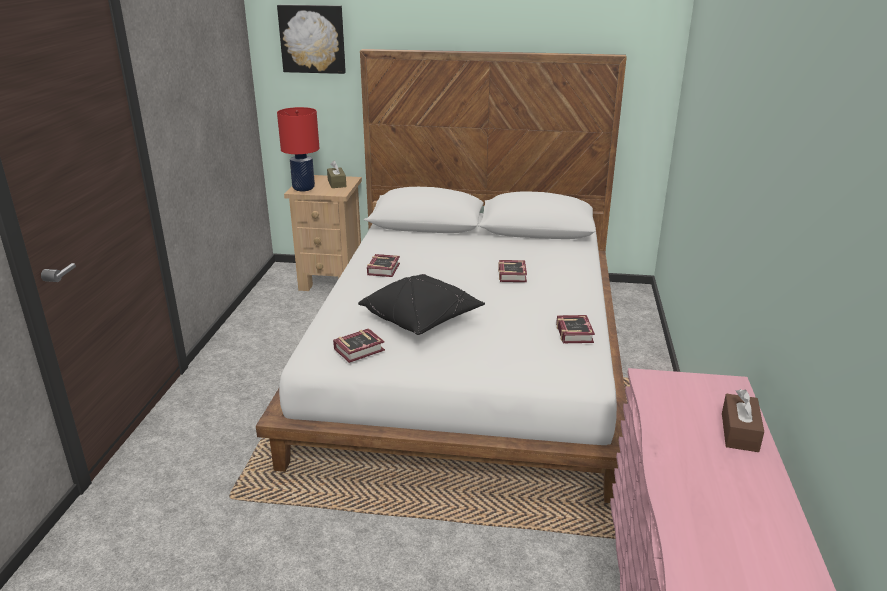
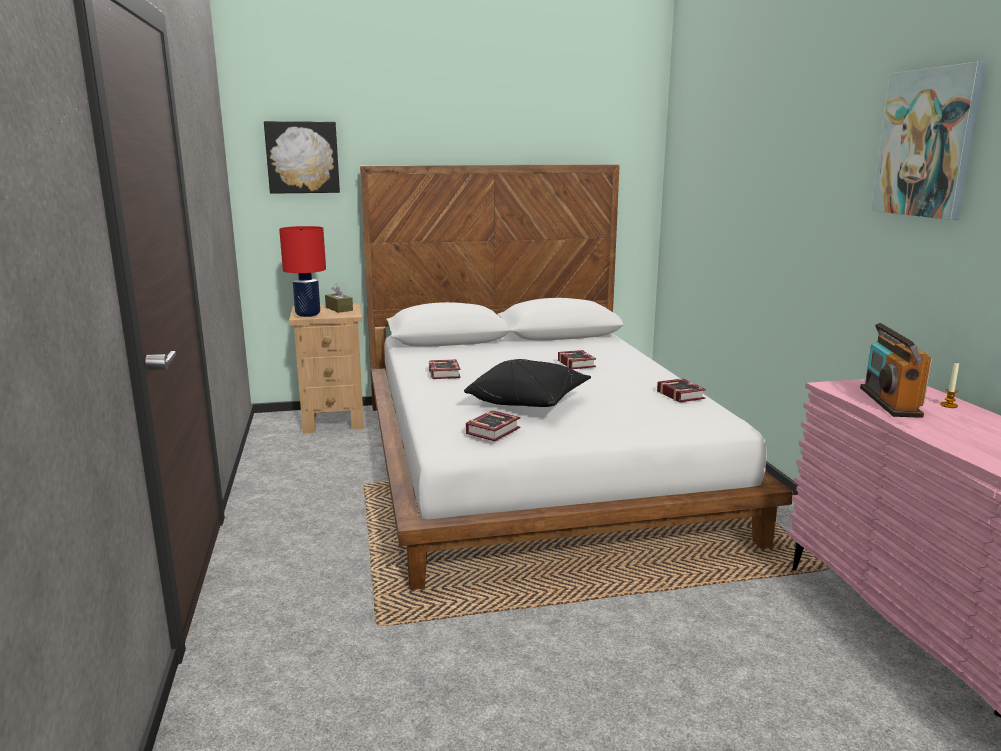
camera: 20 degrees left, 10 degrees down
brown tissue box [722,389,764,452] -> candle [940,363,959,408]
none -> radio [860,323,932,418]
none -> picture [871,62,987,220]

